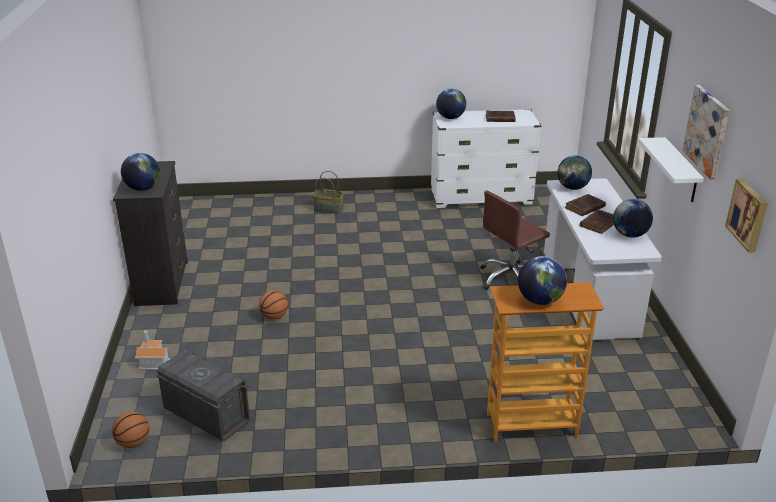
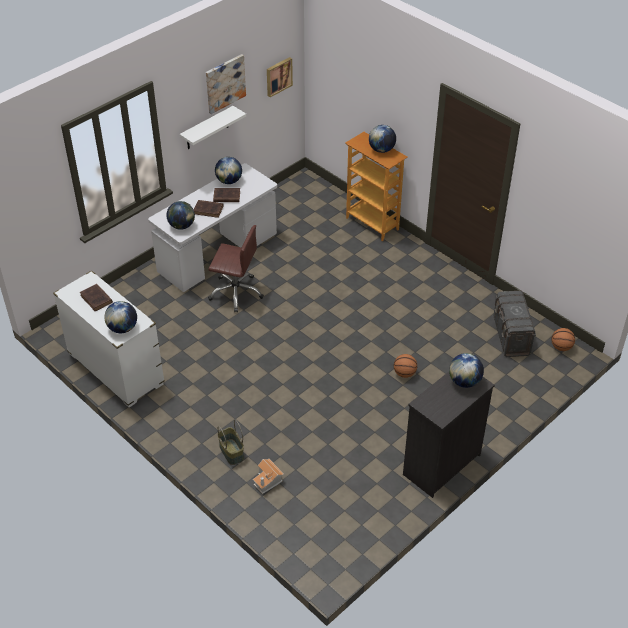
camera: 130 degrees left, 15 degrees up
toy house [135,331,170,370] -> toy house moved to [253,459,284,494]

